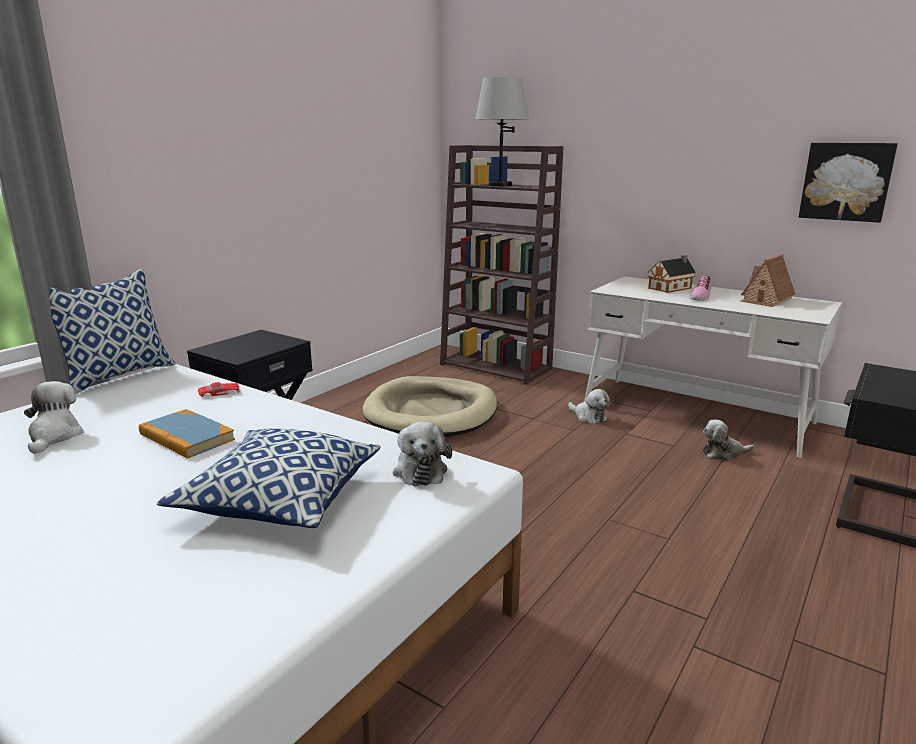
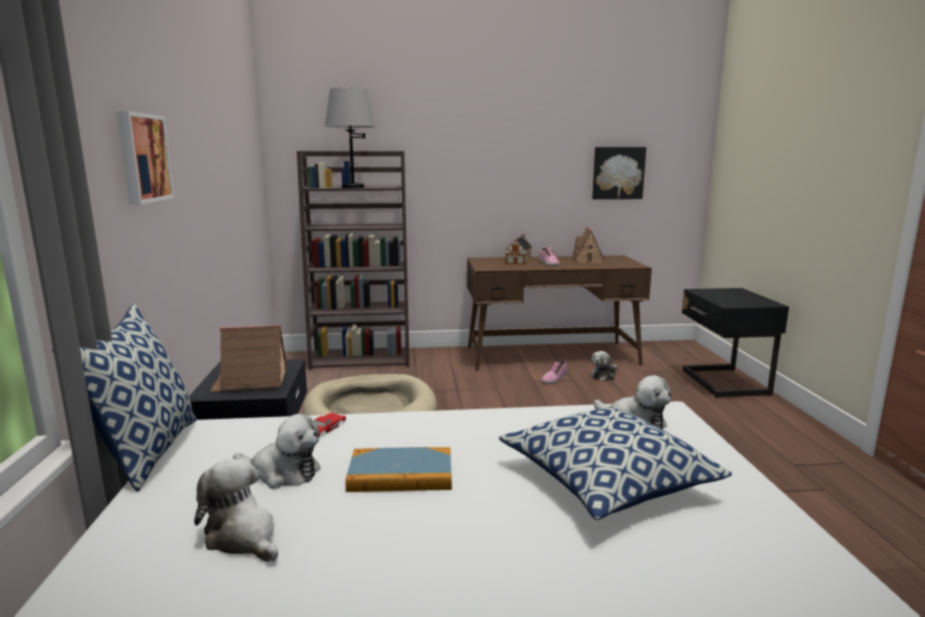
camera: 40 degrees left, 5 degrees down
plush toy [568,389,610,424] -> plush toy moved to [233,414,320,489]
white desk [584,276,842,458] -> brown desk [467,255,652,371]
none -> picture [116,111,174,205]
none -> toy house [210,325,287,392]
none -> shoe [541,360,567,384]

